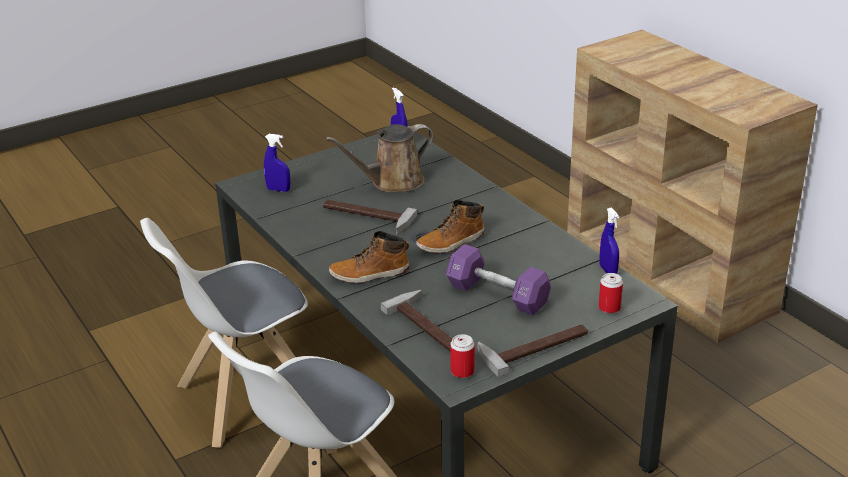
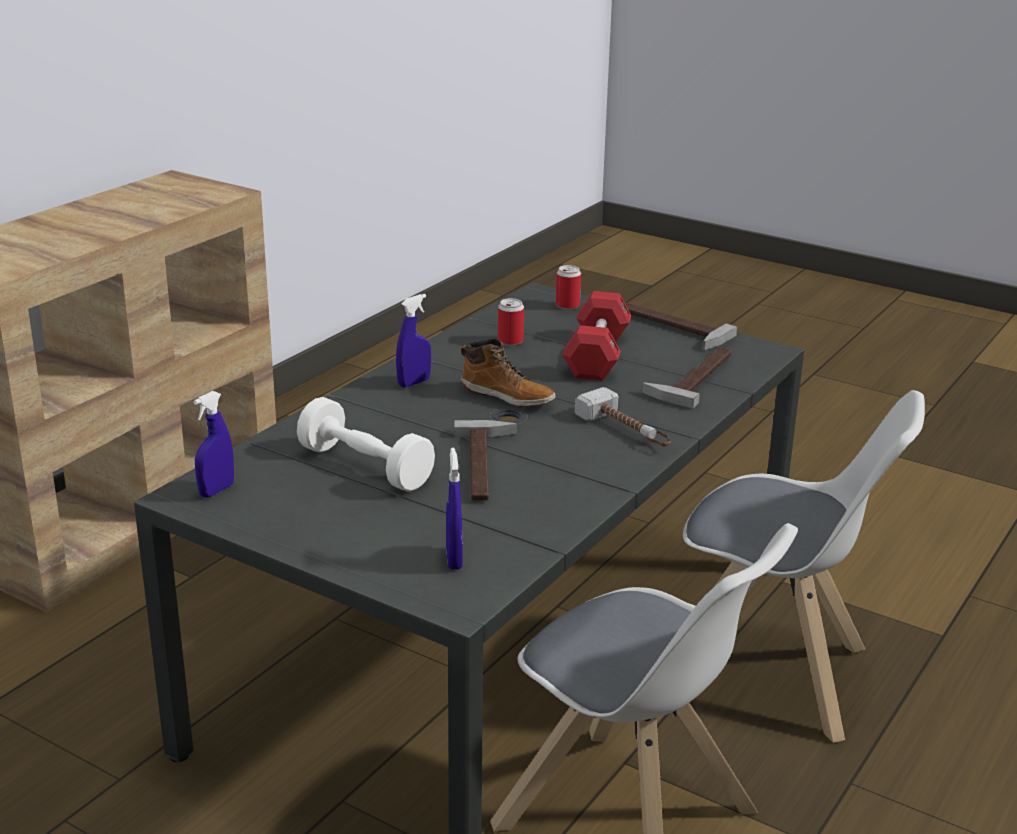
camera: 115 degrees left, 5 degrees down
brown watering can [325,124,433,192] -> white dumbbell [297,397,435,492]
boot [329,231,409,283] -> hammer [575,387,671,446]
purple dumbbell [446,244,551,315] -> red dumbbell [562,291,631,380]
can [450,334,475,378] -> can moved to [498,298,524,346]
blue spray bottle [599,207,619,274] -> blue spray bottle moved to [396,294,431,388]

